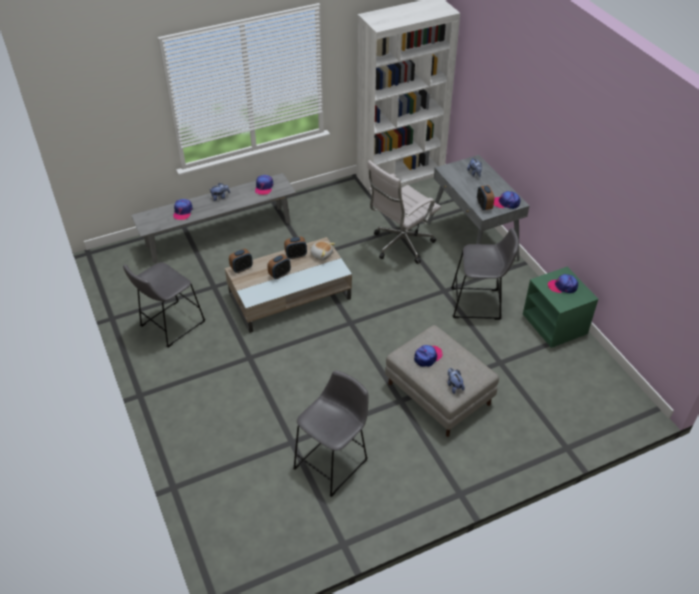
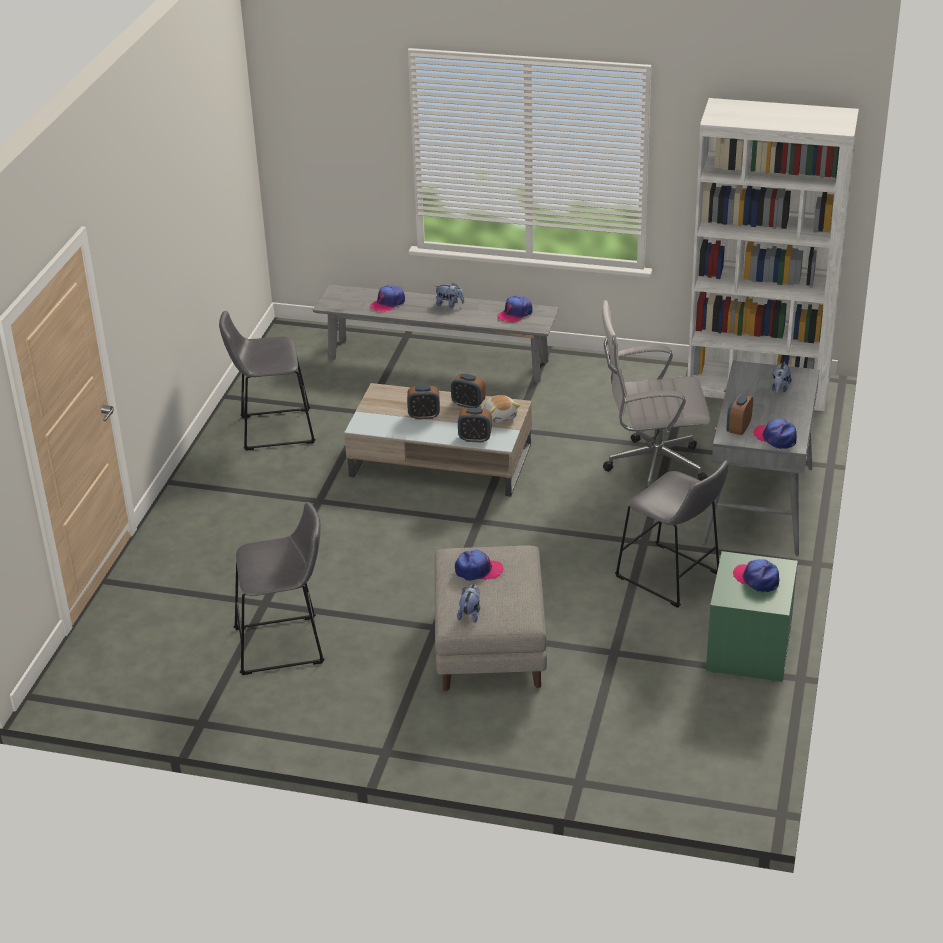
camera: 40 degrees right, 10 degrees down
alarm clock [229,249,253,273] -> alarm clock moved to [458,408,492,443]

